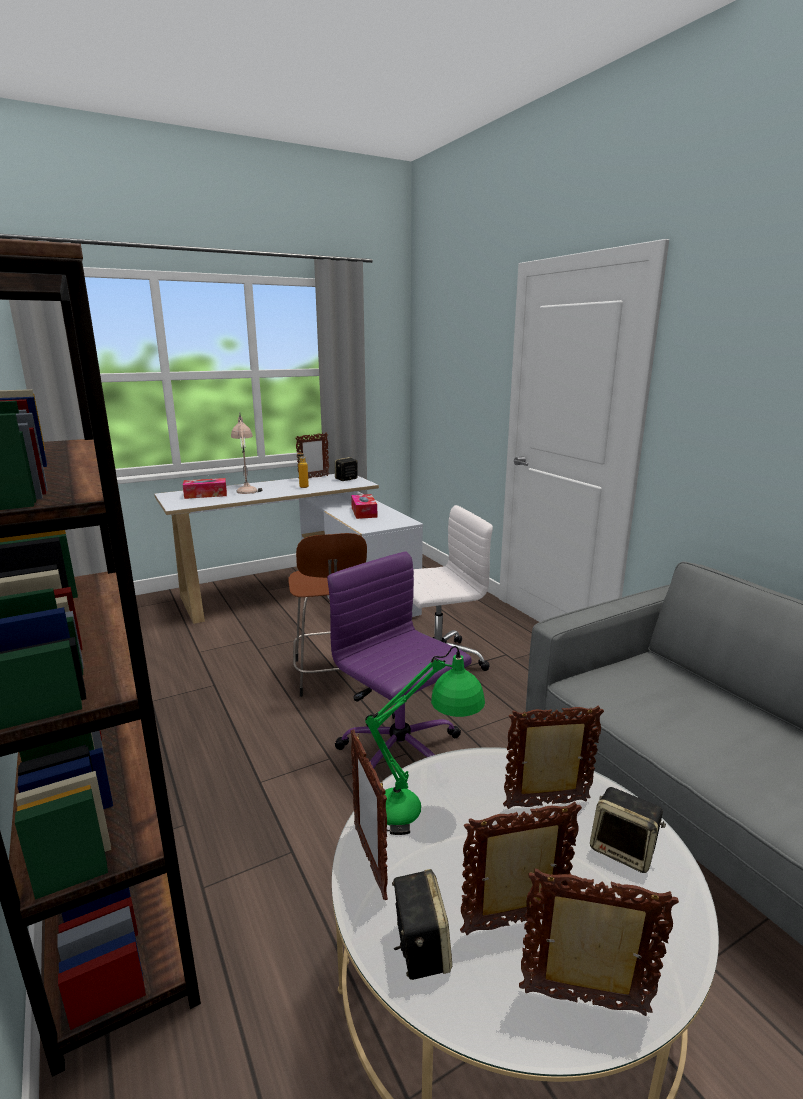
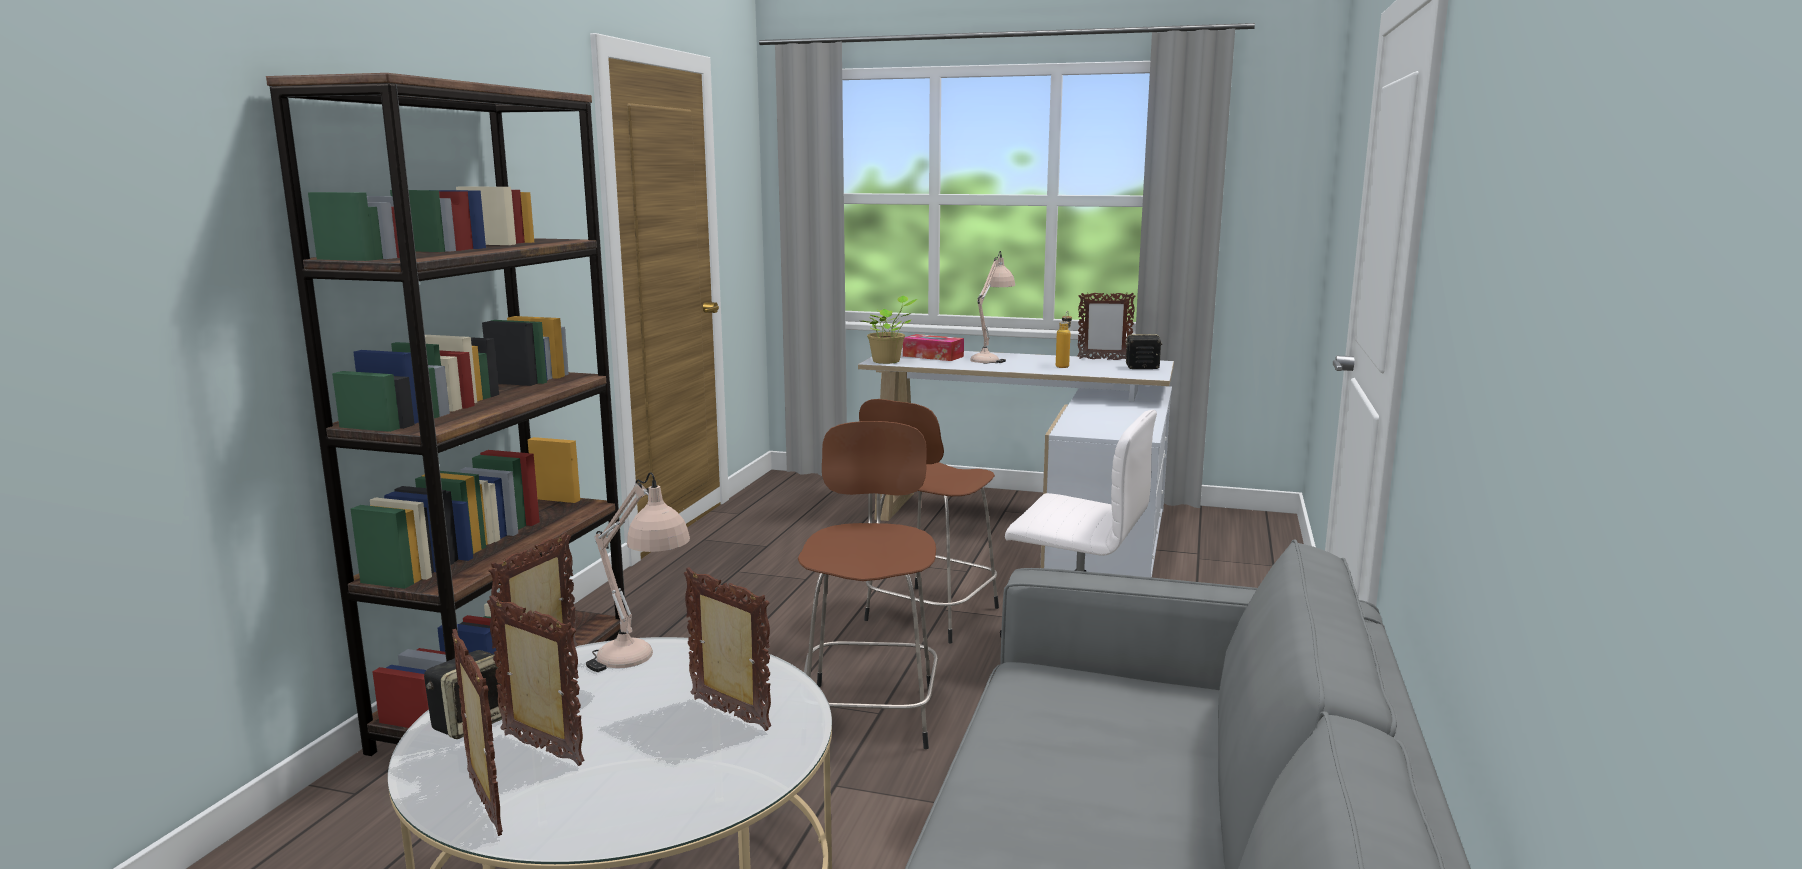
camera: 45 degrees right, 5 degrees down
purple office chair [327,552,472,768] -> brown stool [798,421,938,749]
tissue box [351,494,377,519] -> none
green table lamp [365,646,485,835] -> beige table lamp [586,473,690,672]
speaker [590,787,666,873] -> none
none -> potted plant [862,296,917,364]

